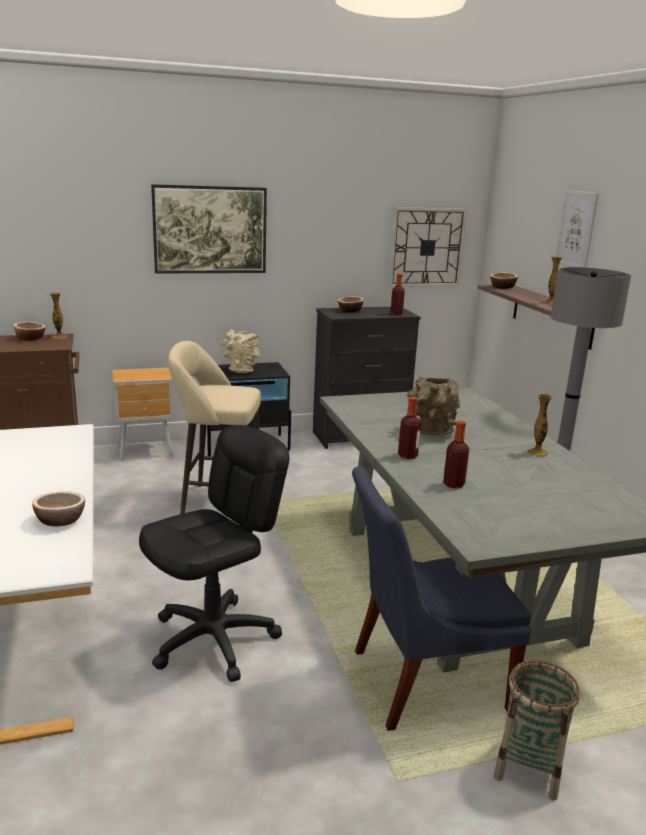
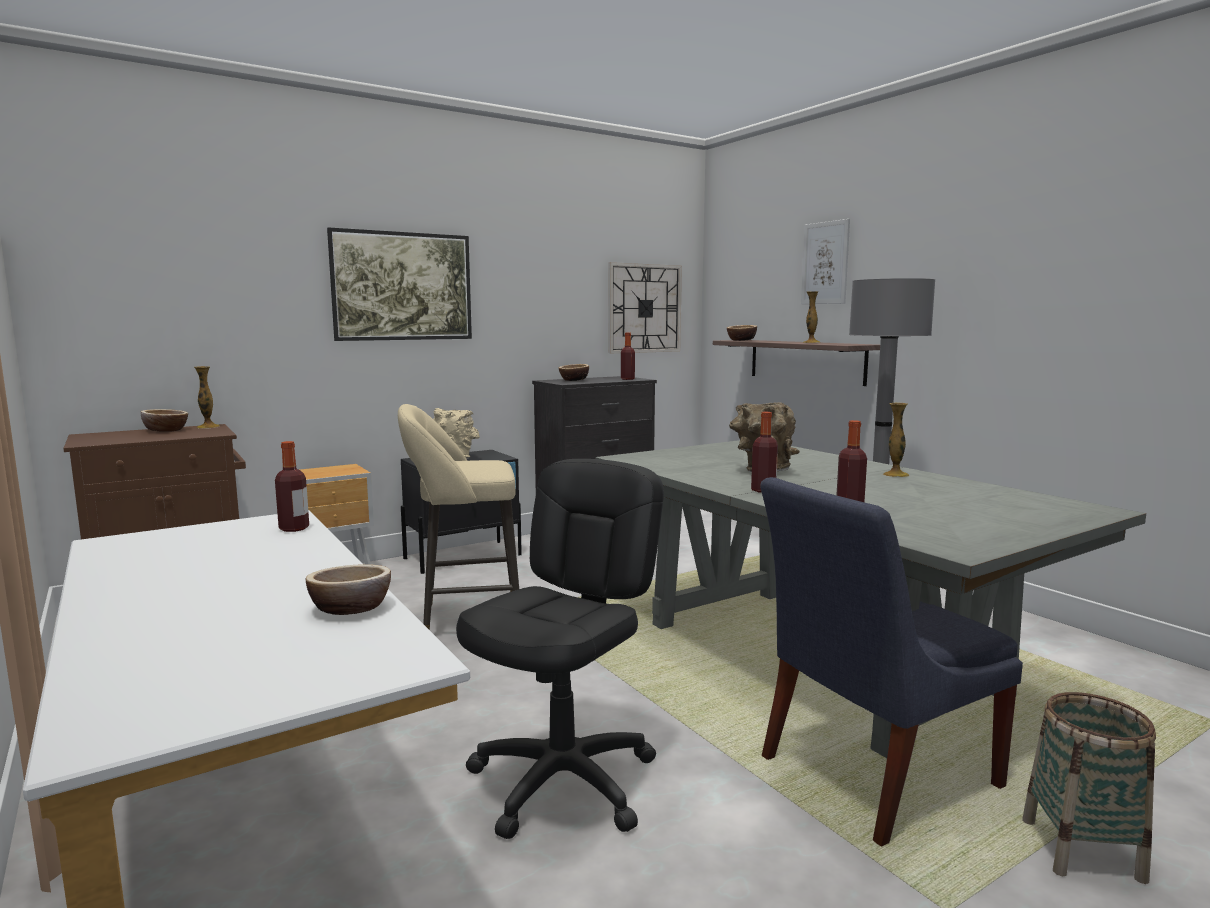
camera: 15 degrees left, 10 degrees down
none -> bottle [275,441,309,532]

